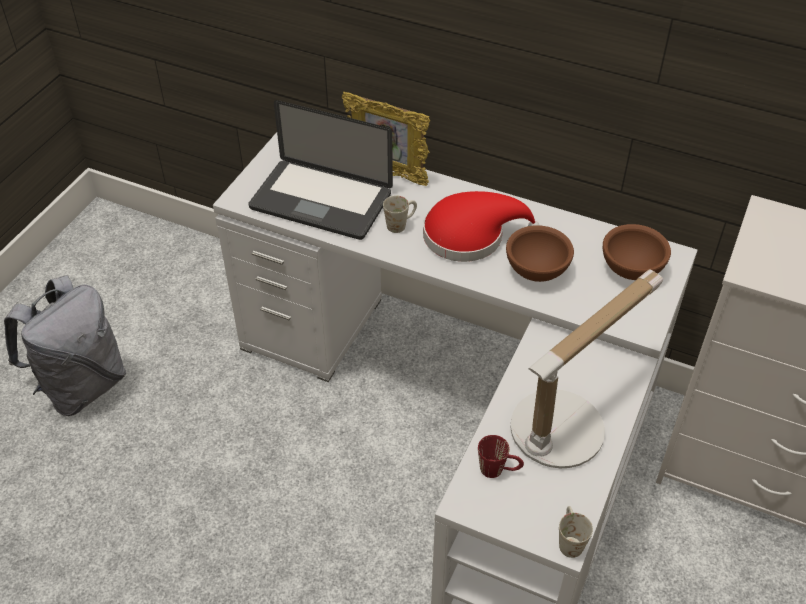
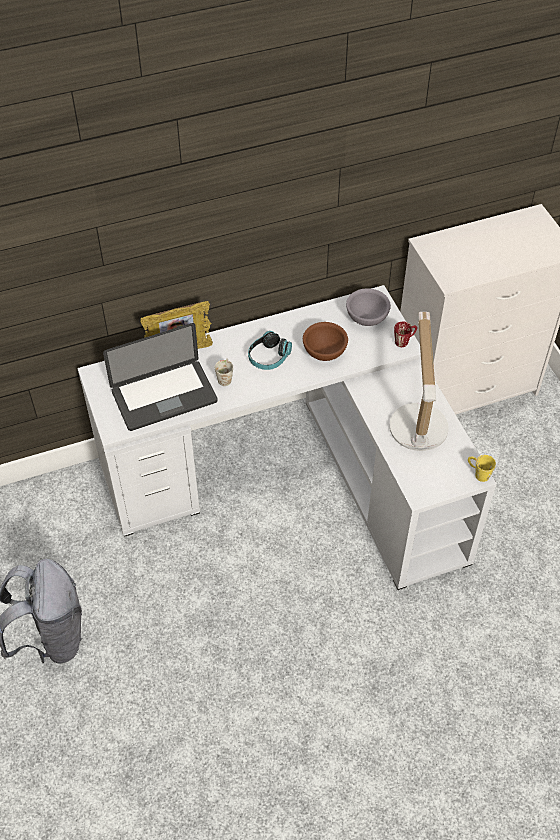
camera: 45 degrees left, 5 degrees up
red hat [423,191,540,262] -> headphones [248,331,292,370]
red mug [478,435,524,478] -> red mug moved to [394,322,417,347]
white mug [559,506,593,558] -> yellow mug [468,455,496,482]
brown bowl [603,224,671,280] -> grey bowl [346,288,391,326]

